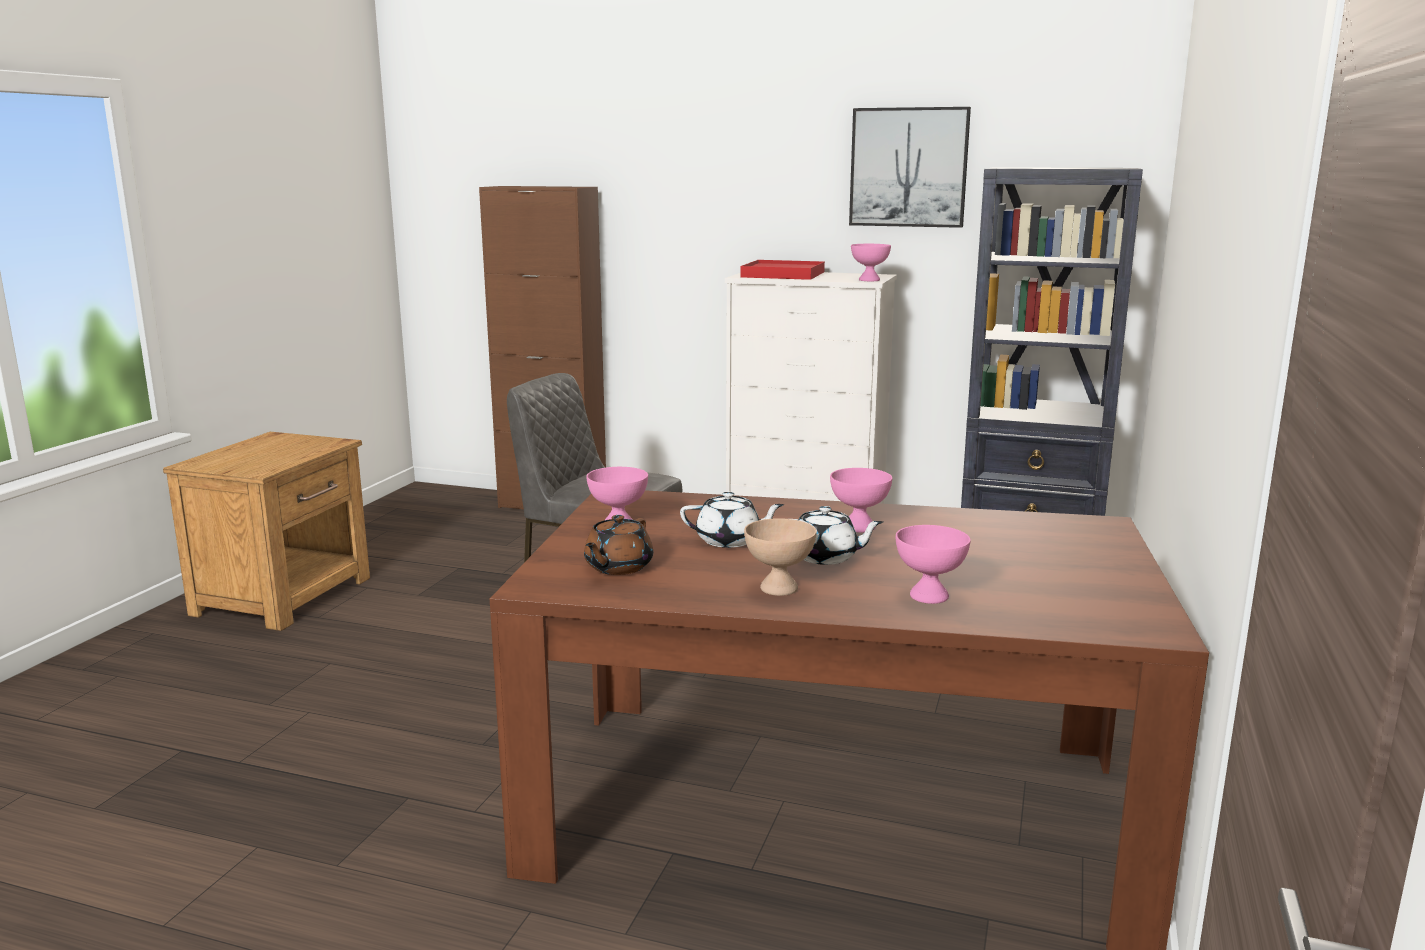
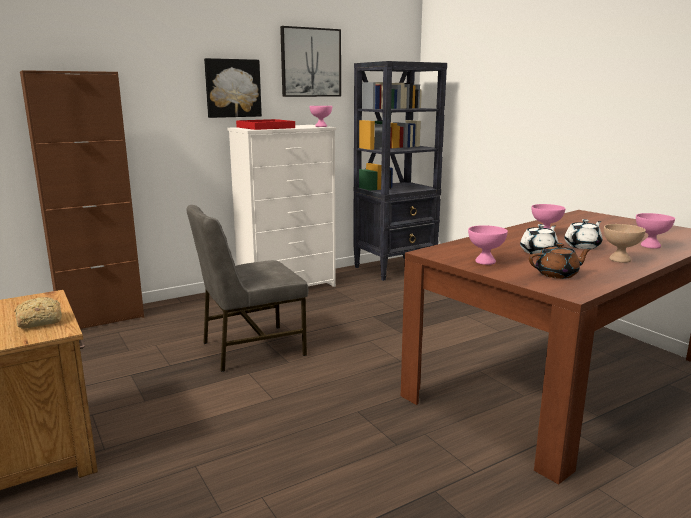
camera: 50 degrees left, 0 degrees up
brown teapot [584,515,653,575] -> brown teapot turned 75 degrees counterclockwise [529,243,592,279]
none -> bread [14,297,62,329]
none -> picture [204,58,262,118]

